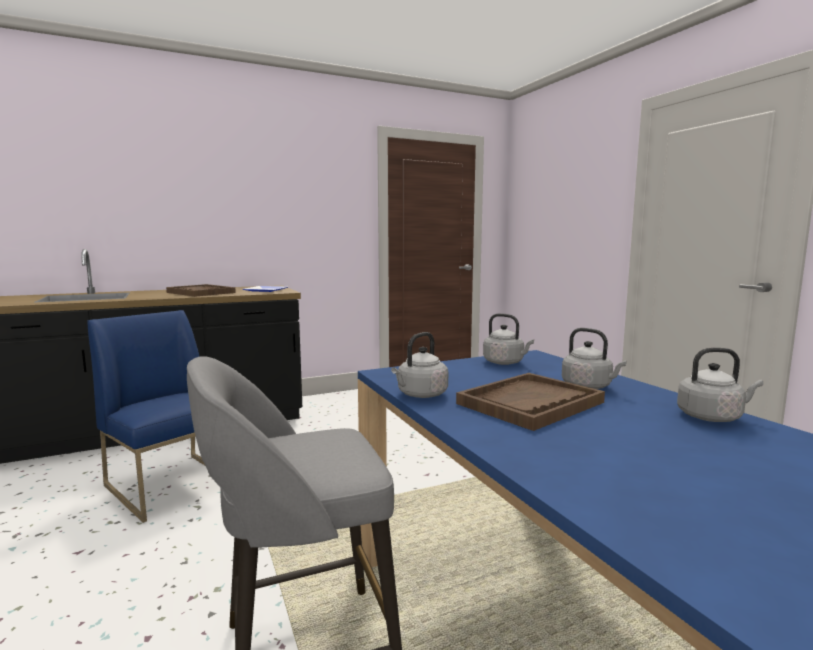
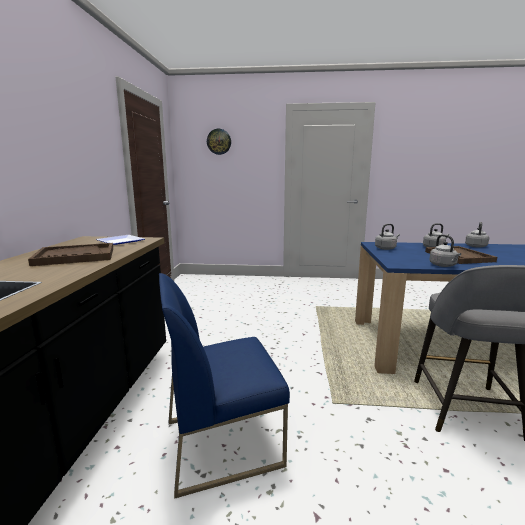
camera: 60 degrees left, 5 degrees up
none -> wall clock [207,129,231,155]

